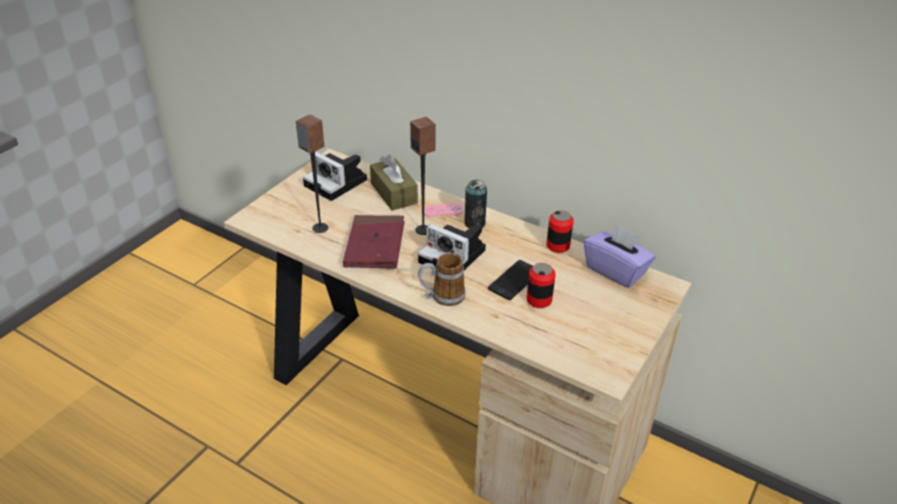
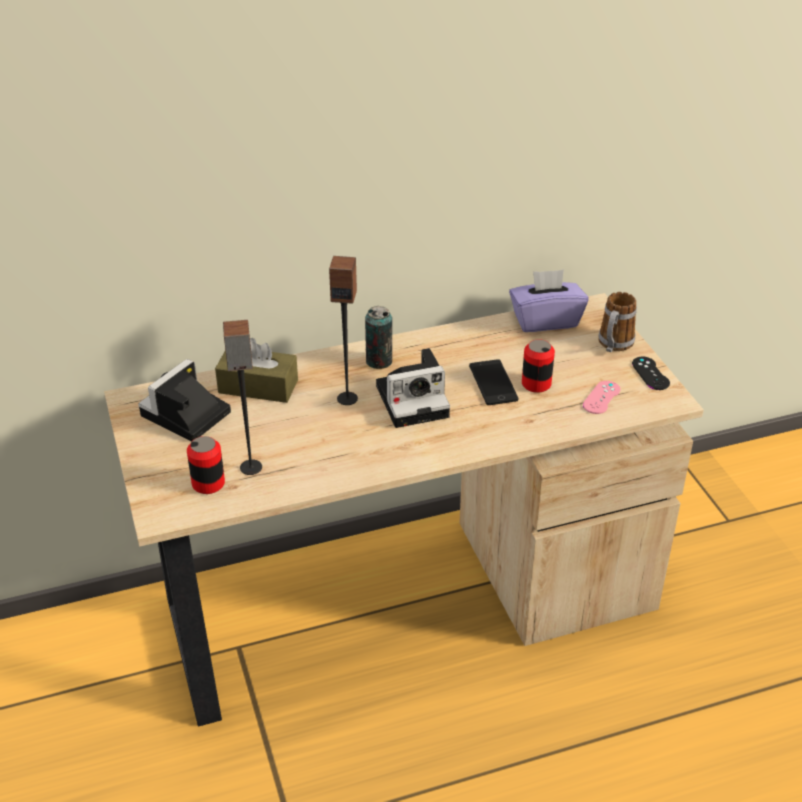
camera: 50 degrees left, 0 degrees up
camera [303,151,367,201] -> camera turned 135 degrees clockwise [138,359,231,441]
red book [343,215,405,269] -> none
mug [418,253,466,306] -> mug moved to [598,292,637,352]
pink game controller [424,204,464,217] -> pink game controller moved to [583,381,620,414]
can [546,210,574,253] -> can moved to [187,436,225,494]
none -> black game controller [632,357,670,390]

